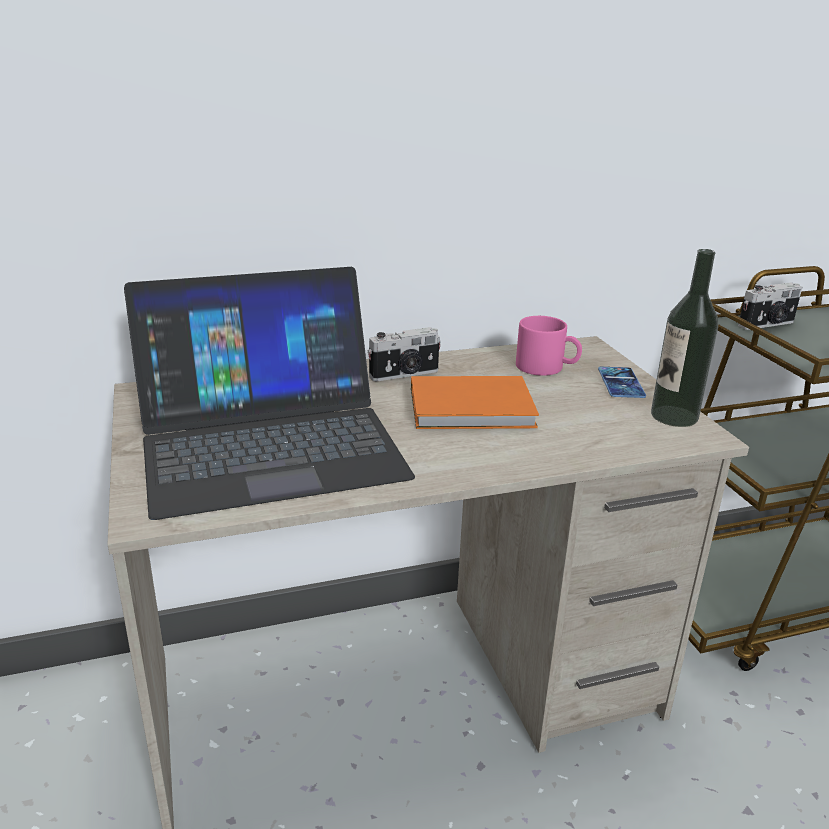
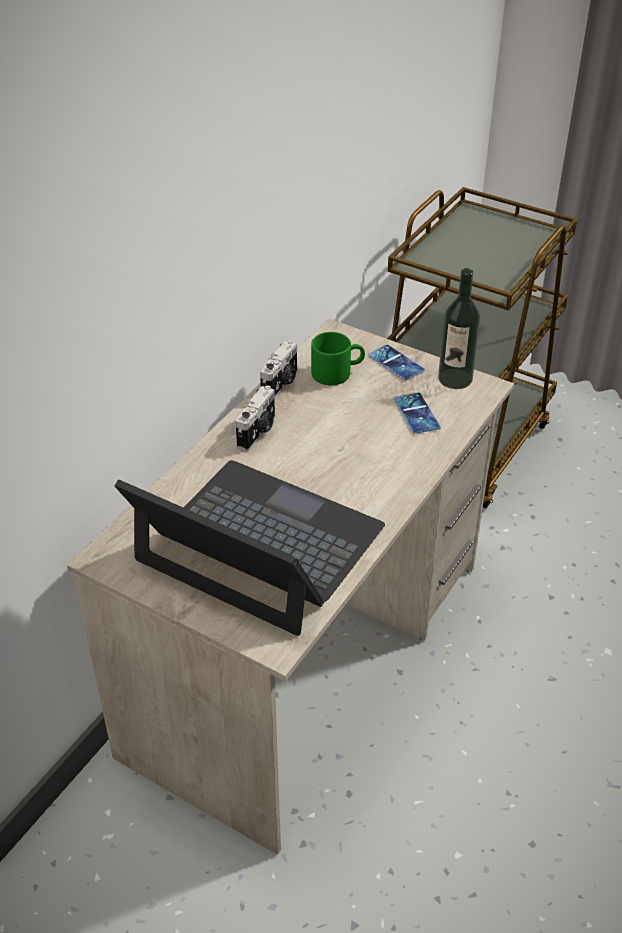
camera: 40 degrees left, 15 degrees up
laptop [124,267,415,520] -> laptop turned 90 degrees counterclockwise [115,460,385,636]
orange book [411,376,539,429] -> none
pink mug [516,316,582,376] -> green mug [311,332,365,385]
camera [738,282,802,330] -> camera moved to [260,340,297,399]
none -> phone [394,393,441,434]

